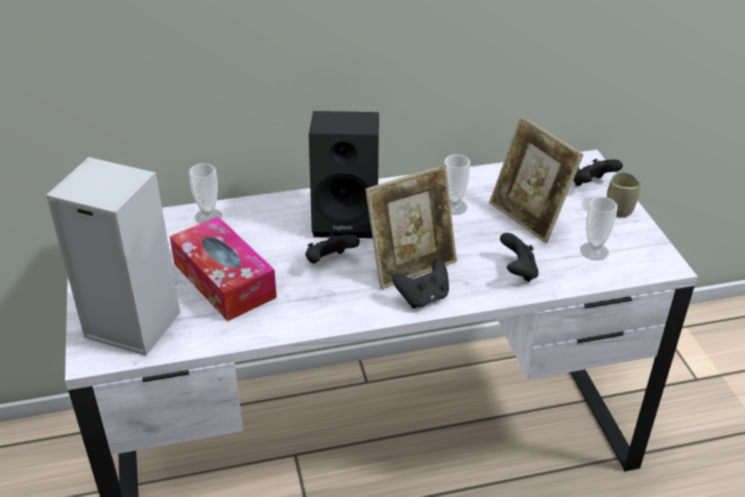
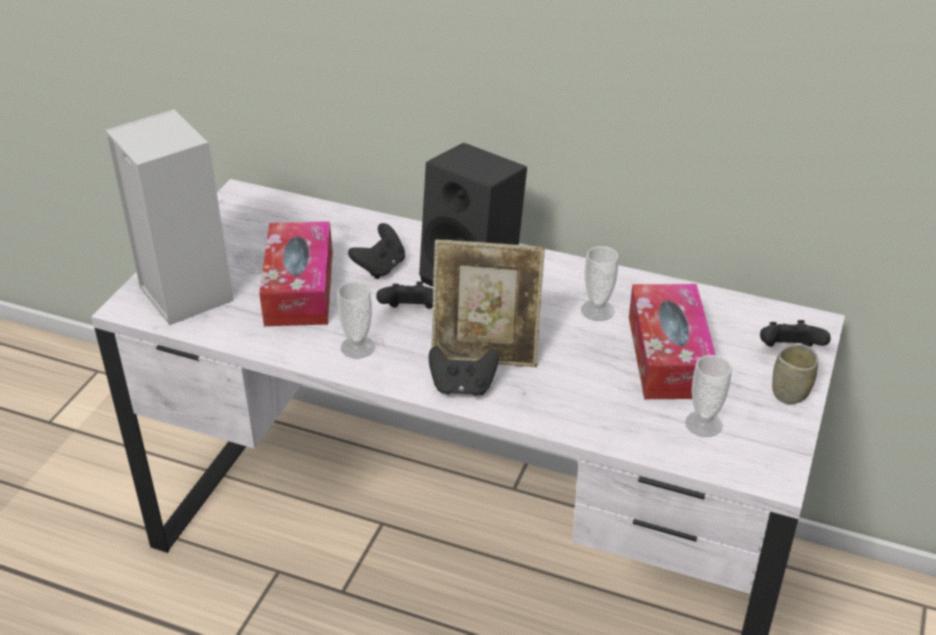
camera: 35 degrees right, 0 degrees up
cup [189,163,222,224] -> cup moved to [337,281,375,359]
picture frame [489,116,584,243] -> tissue box [629,284,716,399]
black game controller [500,233,539,282] -> black game controller moved to [348,223,405,279]

